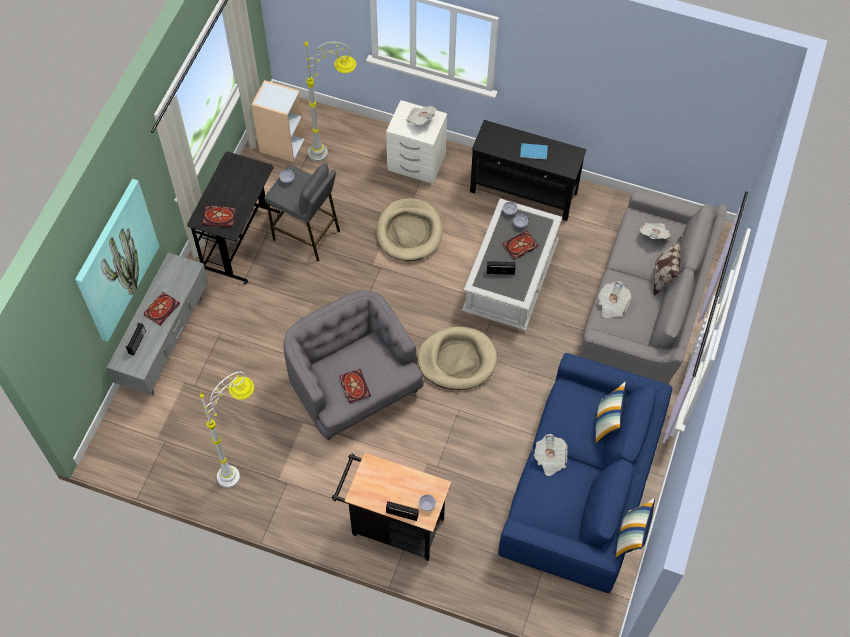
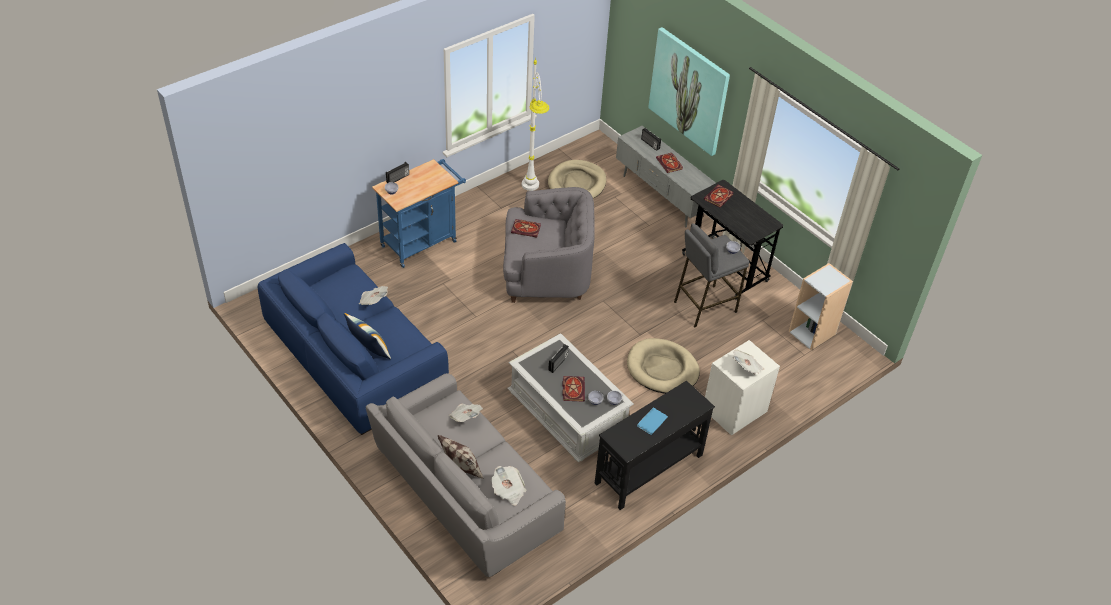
camera: 120 degrees right, 15 degrees down
grey floor lamp [304,42,357,162] -> none
black cart [332,453,451,561] -> blue cart [372,159,466,268]
beige dog bed [418,326,497,390] -> beige dog bed moved to [548,160,606,198]
pillow [616,498,655,559] -> none

